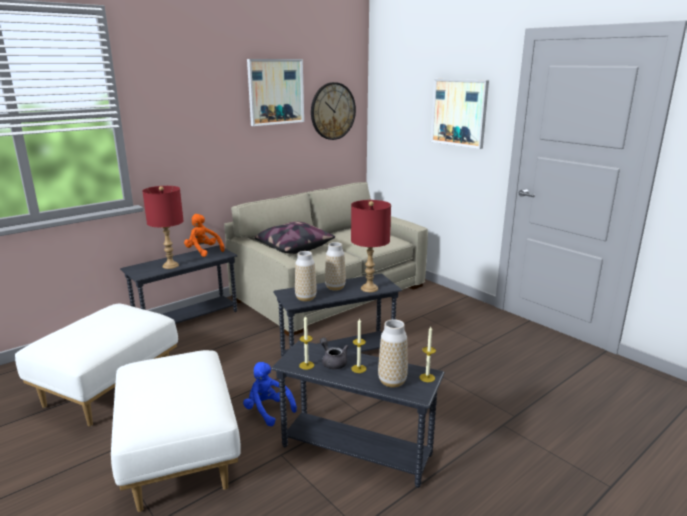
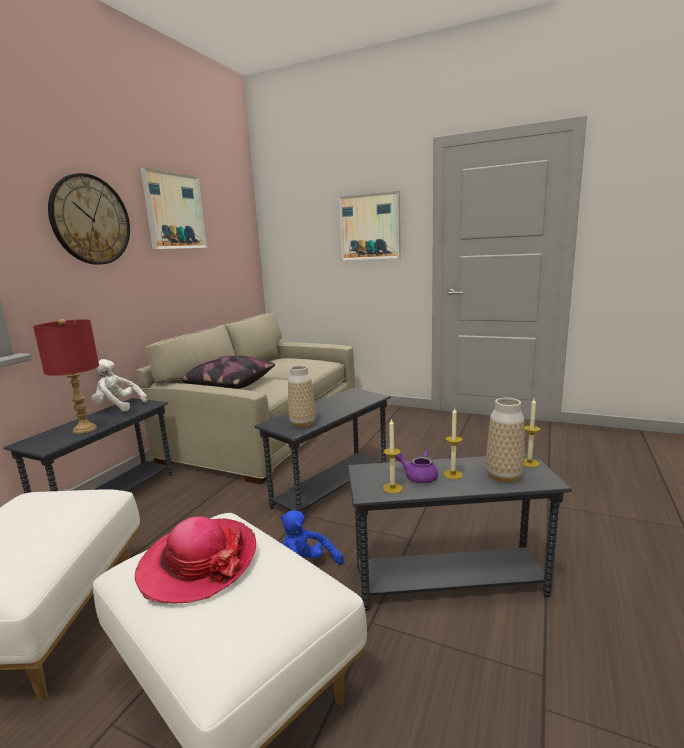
camera: 25 degrees left, 5 degrees down
orange plush toy [184,214,225,257] -> white plush toy [92,359,148,411]
wall clock [311,82,356,140] -> wall clock moved to [48,173,130,265]
grey teapot [320,337,348,369] -> purple teapot [395,451,438,483]
vase [325,242,346,291] -> none
red table lamp [351,200,391,292] -> none
none -> hat [135,516,256,603]

